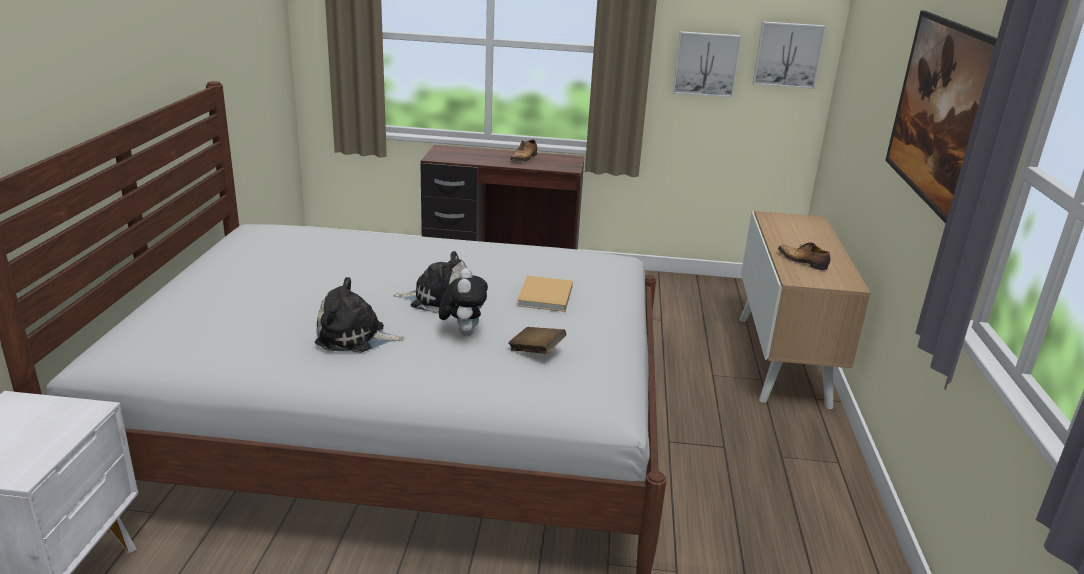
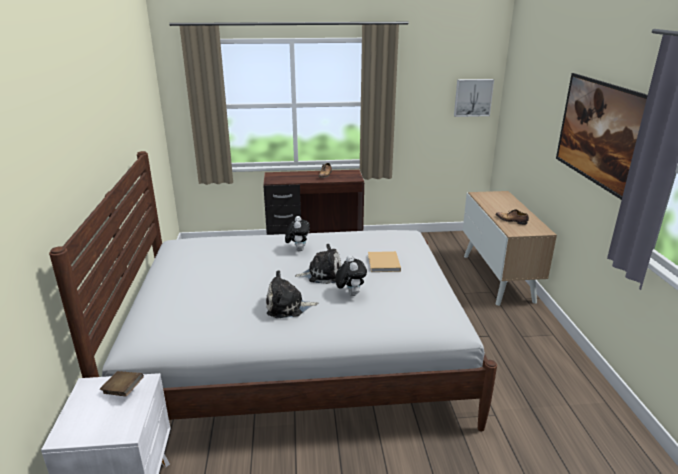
camera: 10 degrees left, 0 degrees up
brown book [508,327,566,354] -> brown book moved to [100,371,144,397]
picture [673,31,742,98] -> none
none -> plush toy [285,216,310,251]

